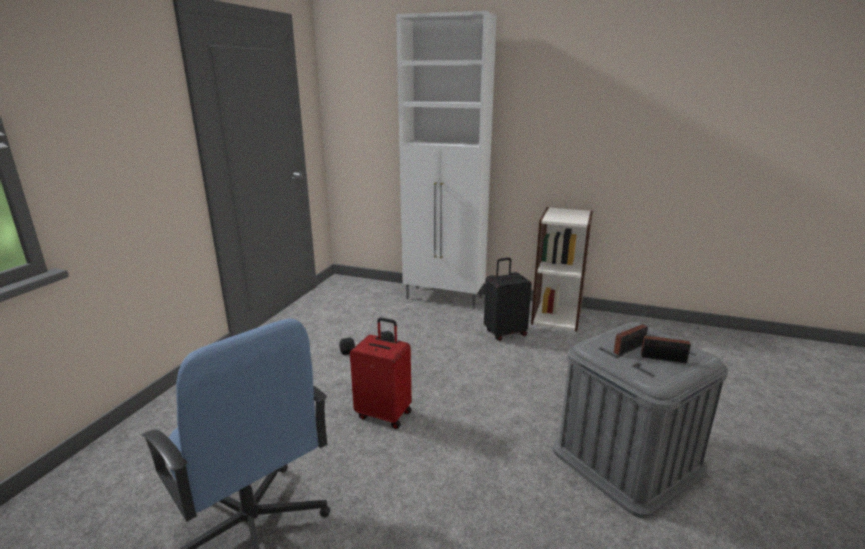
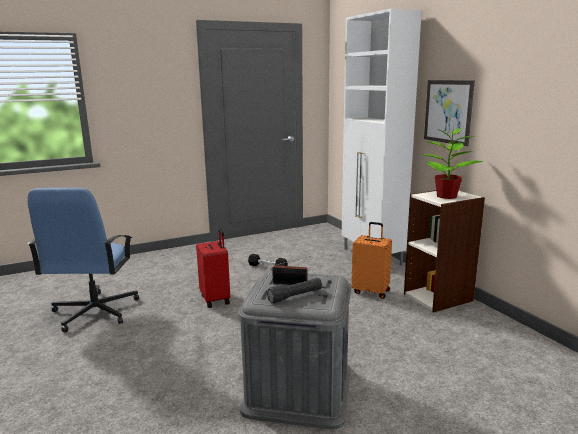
camera: 45 degrees right, 5 degrees down
black suitcase [484,258,532,341] -> orange suitcase [351,222,392,299]
radio [641,328,699,363] -> black flashlight [267,278,322,303]
none -> potted plant [422,128,484,199]
none -> picture [424,80,475,146]

